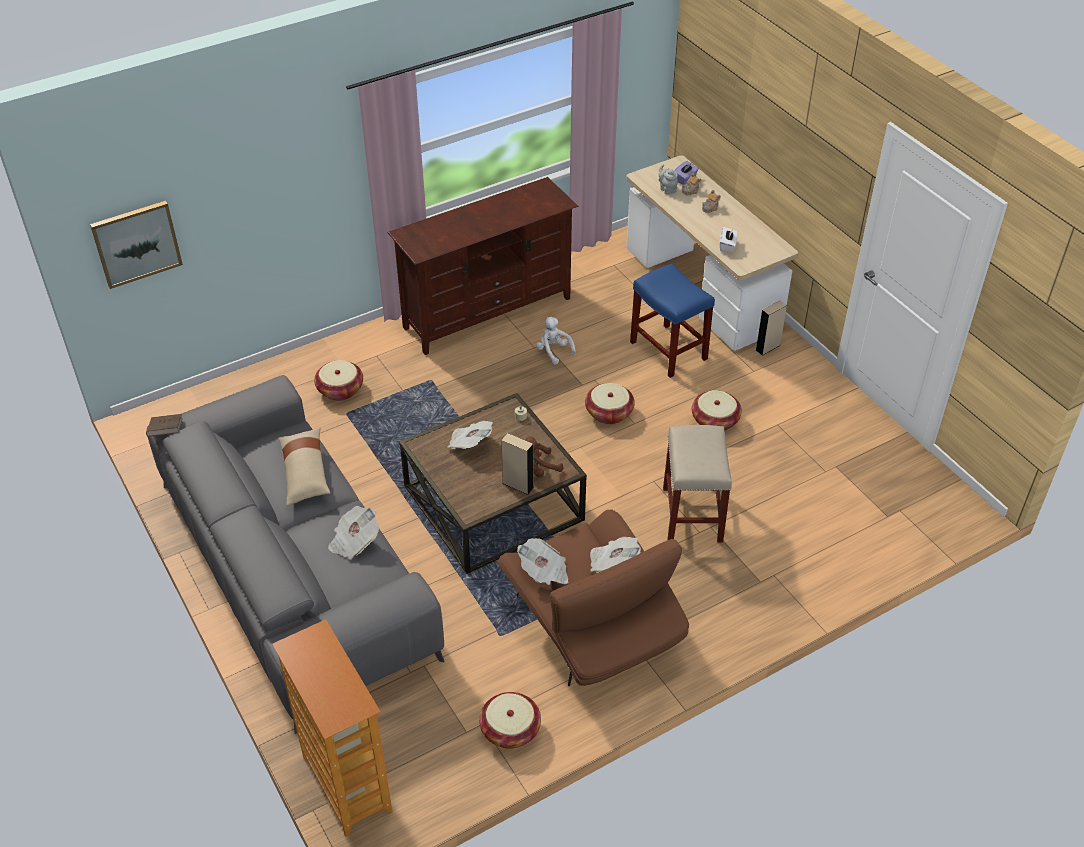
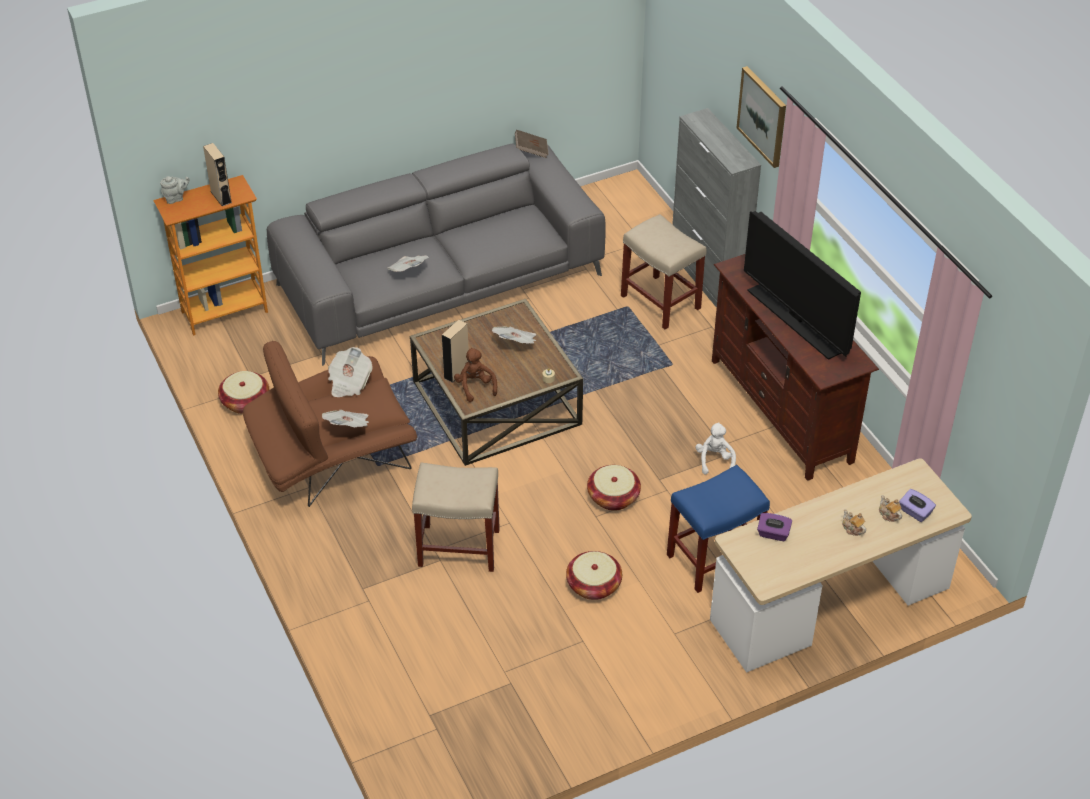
camera: 95 degrees right, 0 degrees up
picture [90,201,183,289] -> picture moved to [737,66,786,168]
beige pillow [278,427,330,506] -> none
basket [314,360,363,401] -> beige stool [621,214,707,329]
white plush toy [536,317,576,365] -> white plush toy turned 60 degrees counterclockwise [695,422,736,475]
grey teapot [658,165,678,194] -> grey teapot moved to [160,176,190,204]
white tissue box [720,227,738,253] -> purple tissue box [757,513,792,541]
beige speaker [756,301,787,356] -> beige speaker moved to [203,143,232,206]
none -> grey cabinet [672,108,761,308]
none -> television [744,211,861,360]

